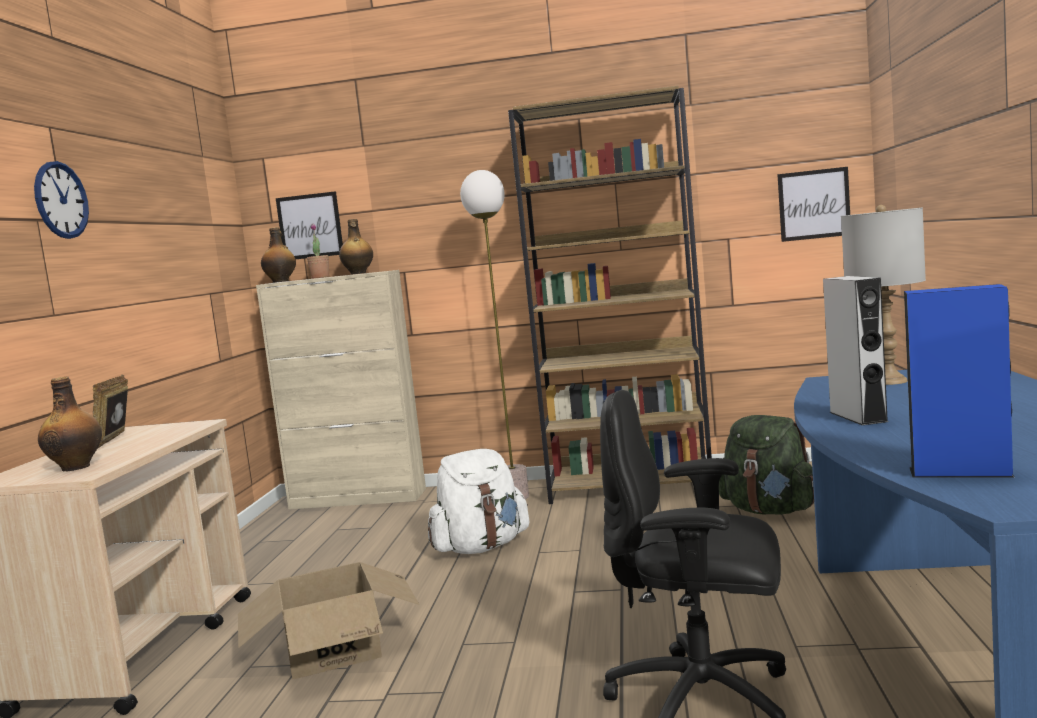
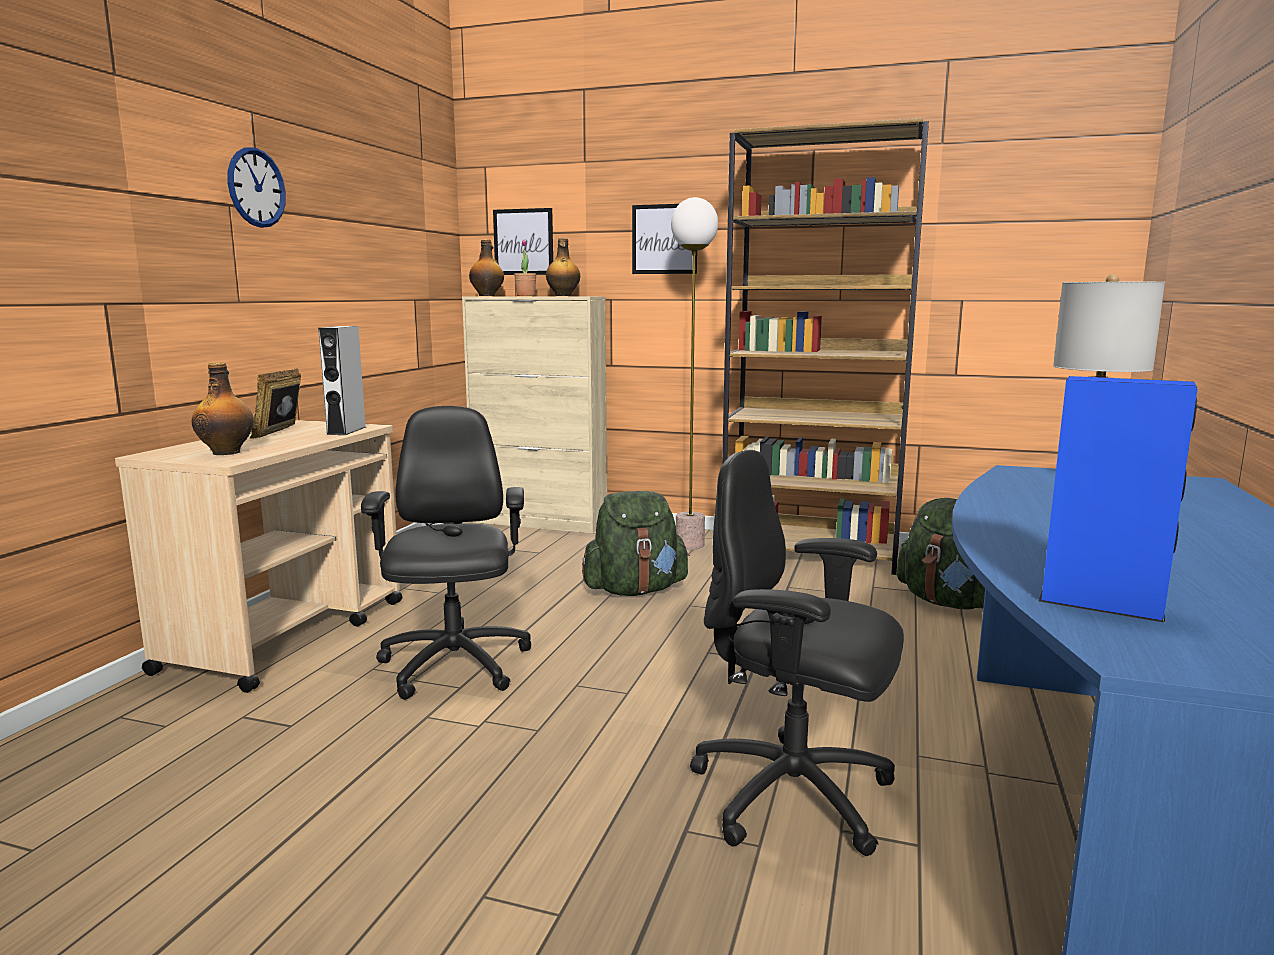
camera: 10 degrees right, 5 degrees up
cardboard box [238,562,420,679] -> black office chair [361,406,531,700]
white backpack [428,449,529,554] -> green backpack [582,491,690,596]
picture [777,167,850,242] -> picture moved to [632,204,697,274]
grey speaker [823,276,888,425] -> grey speaker moved to [318,326,366,435]

